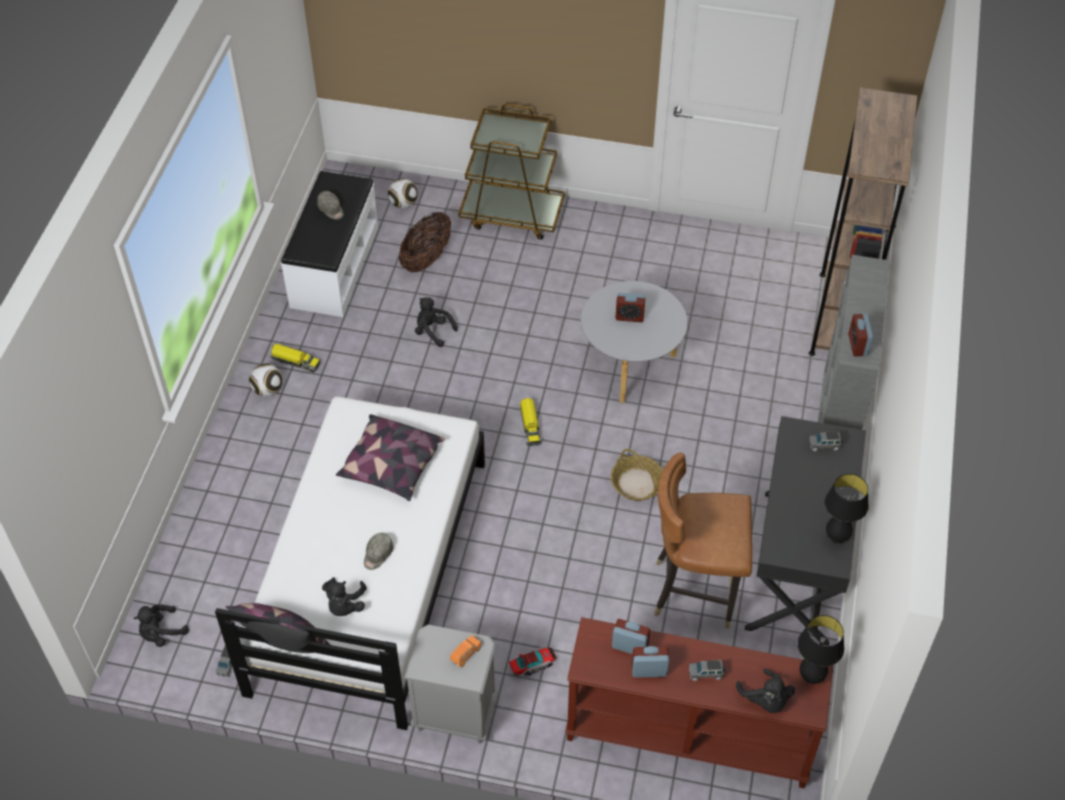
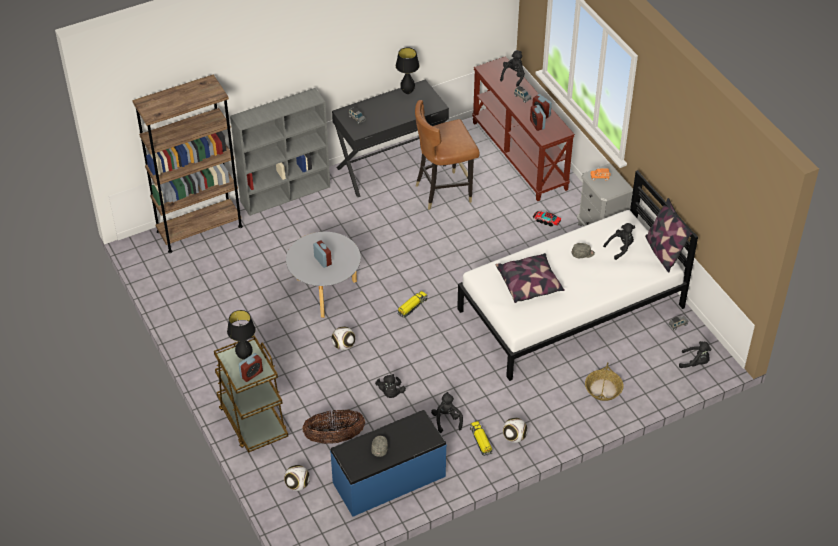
camera: 130 degrees left, 5 degrees down
white bench [281,171,378,317] -> blue bench [330,410,447,517]
basket [611,449,663,501] -> basket moved to [585,362,624,401]
brown chair [654,452,752,628] -> brown chair turned 105 degrees clockwise [415,100,480,210]
black table lamp [798,615,844,684] -> black table lamp moved to [227,310,256,360]
alarm clock [849,314,873,357] -> alarm clock moved to [239,353,263,382]
none -> football [332,326,355,350]
none -> black plush toy [431,392,463,433]

